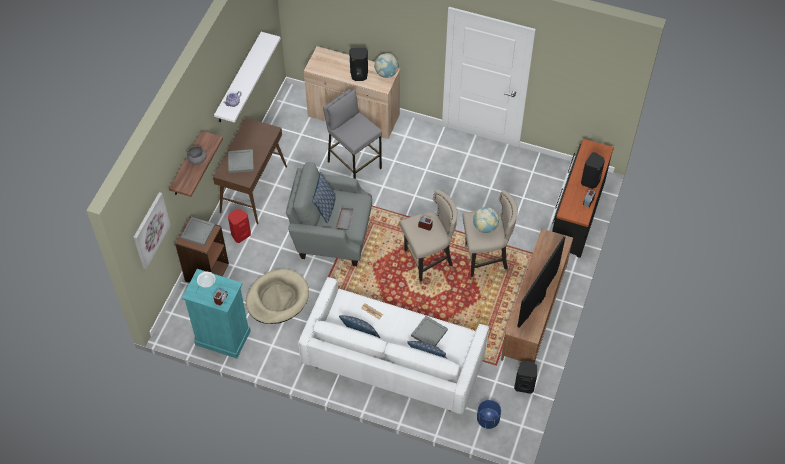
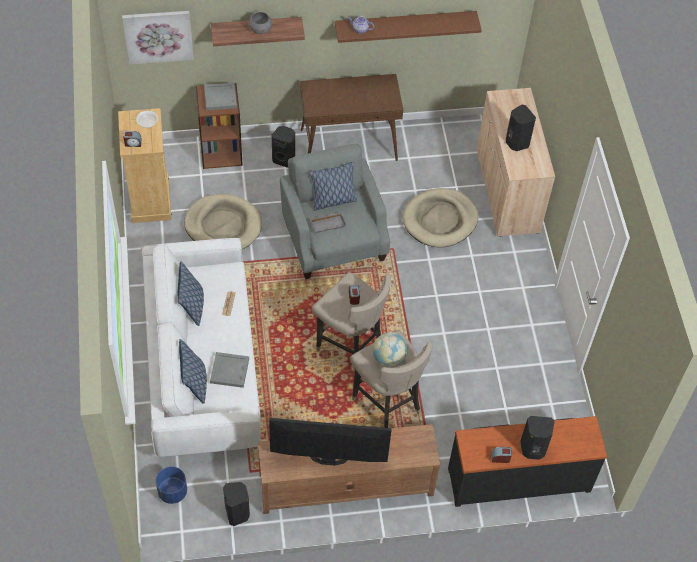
camera: 60 degrees right, 0 degrees up
turquoise dresser [182,269,251,359] -> beige dresser [118,108,172,223]
white shelf [214,32,281,123] -> brown shelf [335,11,482,43]
grey tray [228,149,254,173] -> none
red speaker [228,209,251,243] -> black speaker [272,126,295,168]
grey stool [323,89,382,179] -> beige dog bed [403,188,478,247]
globe [374,53,399,78] -> none

